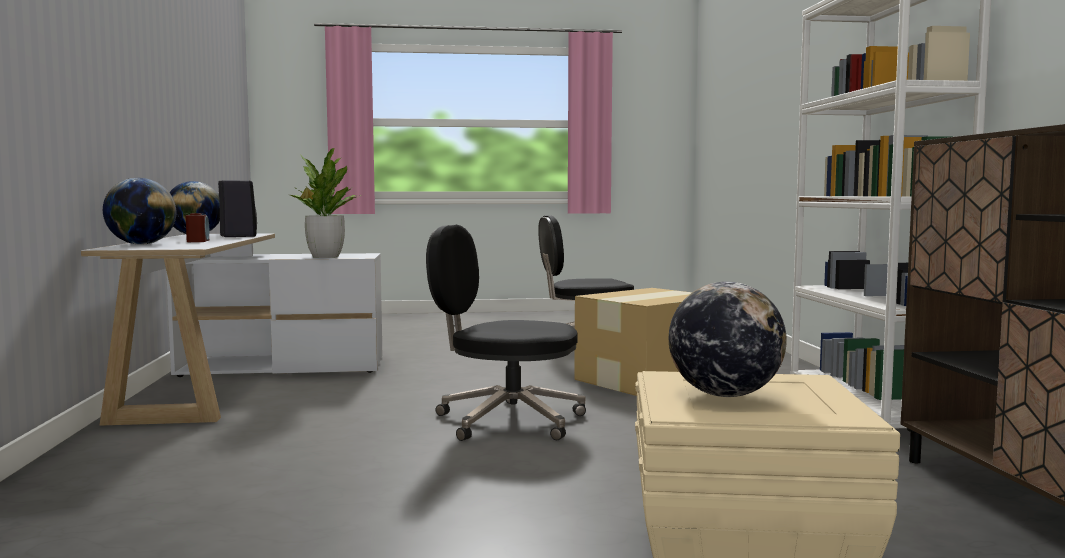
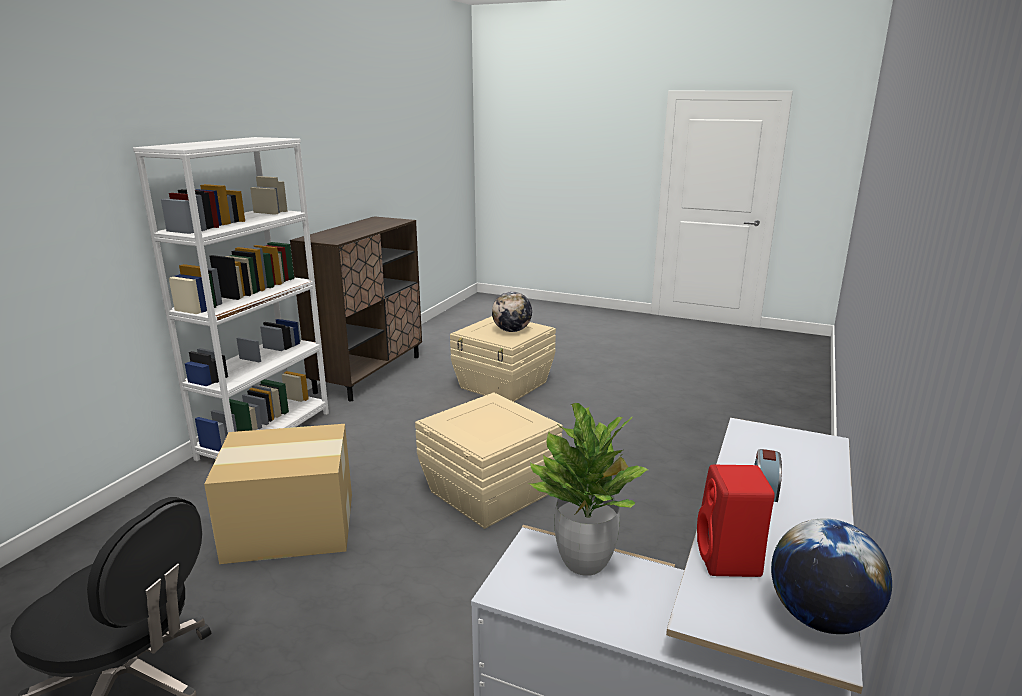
camera: 150 degrees left, 15 degrees up
globe [103,178,176,245] -> none
black speaker [218,180,257,237] -> red speaker [697,465,775,577]
black office chair [426,225,586,441] -> beige storage box [415,392,563,529]

